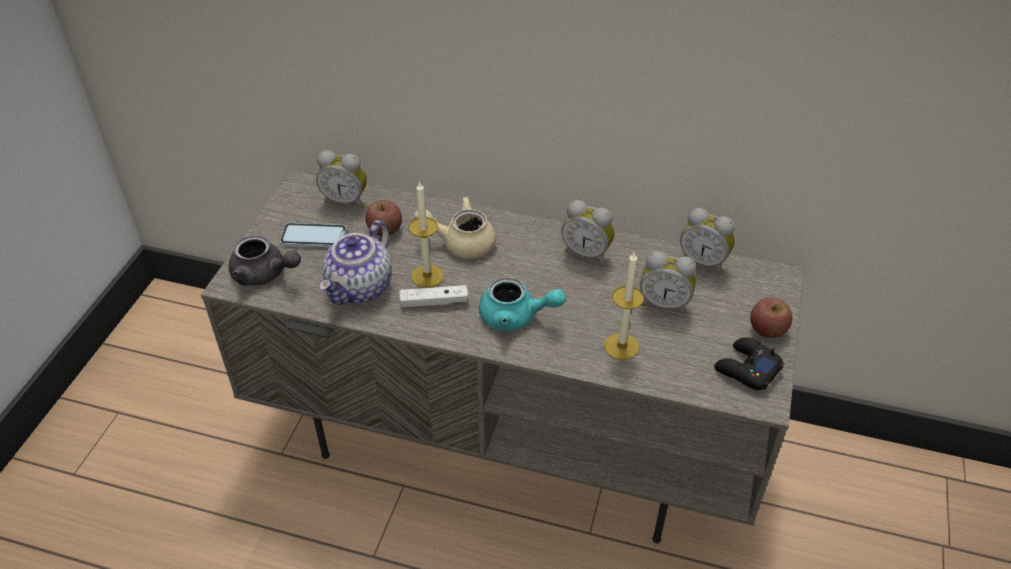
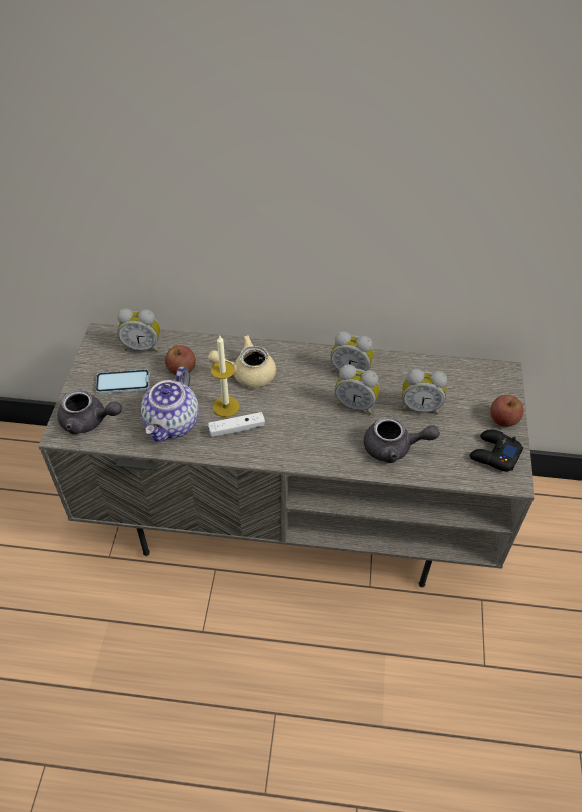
camera: 10 degrees left, 5 degrees up
turquoise teapot [479,277,566,332] -> none
candle [604,252,644,360] -> grey teapot [364,417,440,463]
alarm clock [680,208,735,274] -> alarm clock moved to [335,364,380,415]

